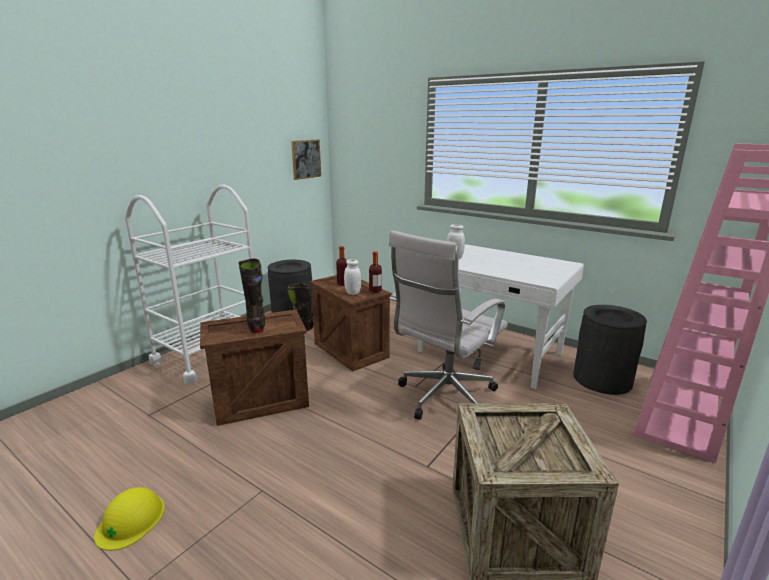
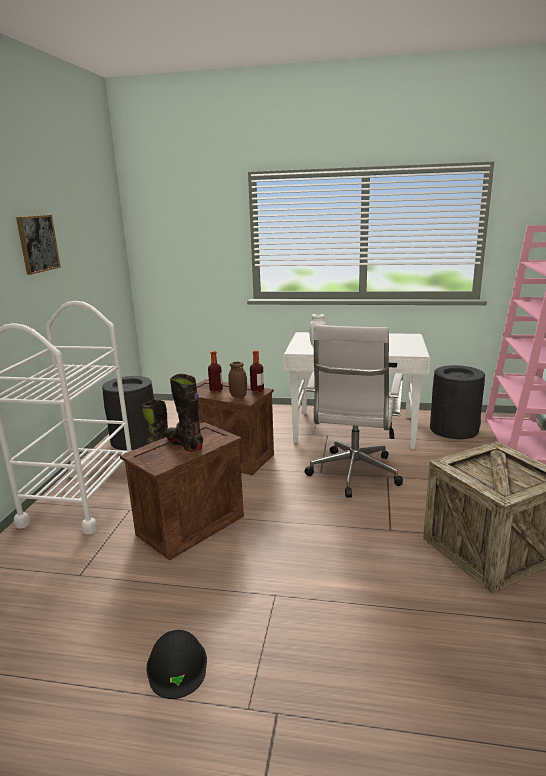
camera: 25 degrees left, 0 degrees up
yellow hard hat [94,487,165,551] -> black hard hat [146,630,207,699]
picture [291,140,321,180] -> picture moved to [16,215,61,275]
white jar [344,259,361,295] -> brown jar [228,362,247,398]

